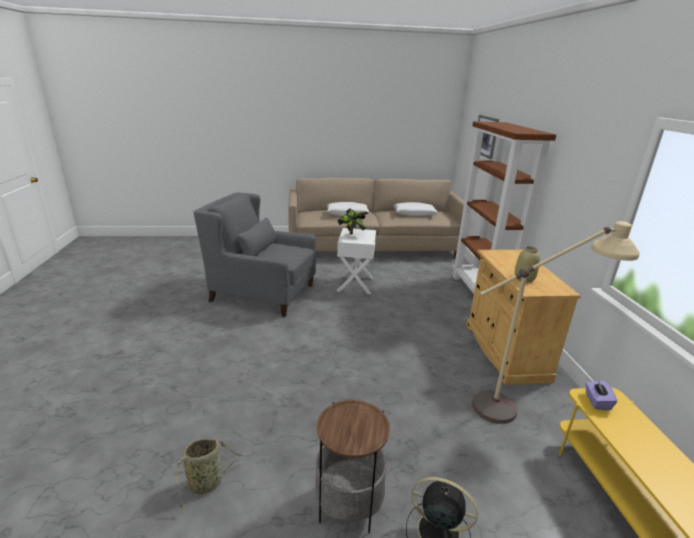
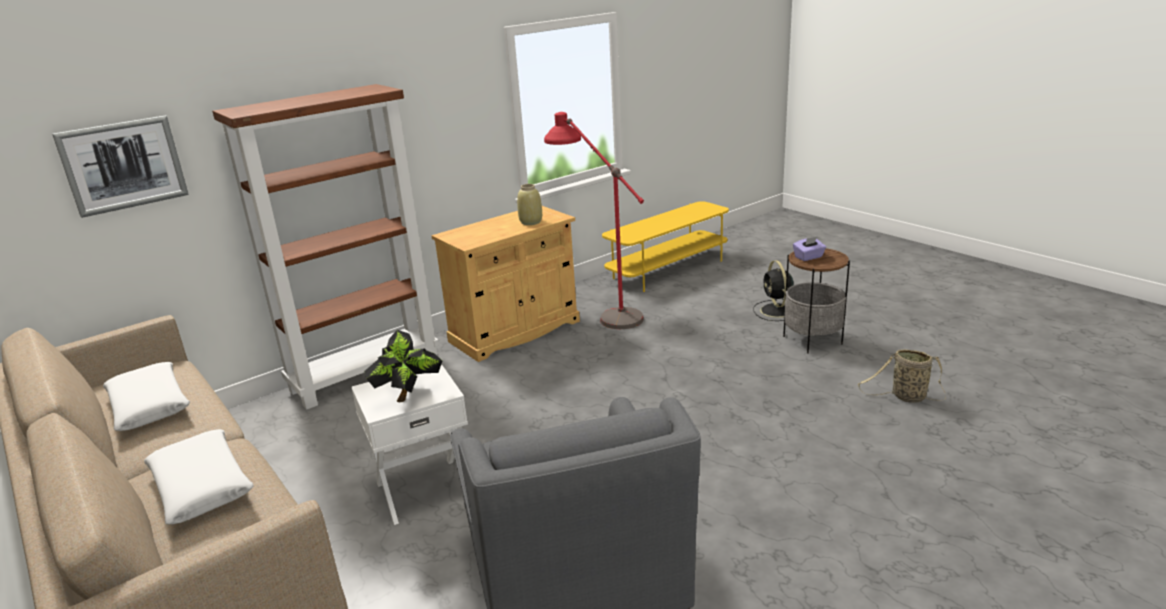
camera: 120 degrees left, 0 degrees up
beige floor lamp [472,221,640,424] -> red floor lamp [544,112,644,329]
purple tissue box [585,379,617,411] -> purple tissue box moved to [793,236,826,261]

